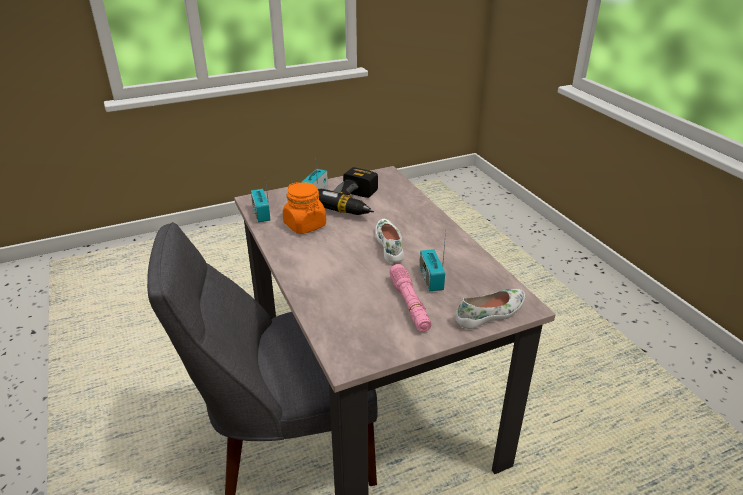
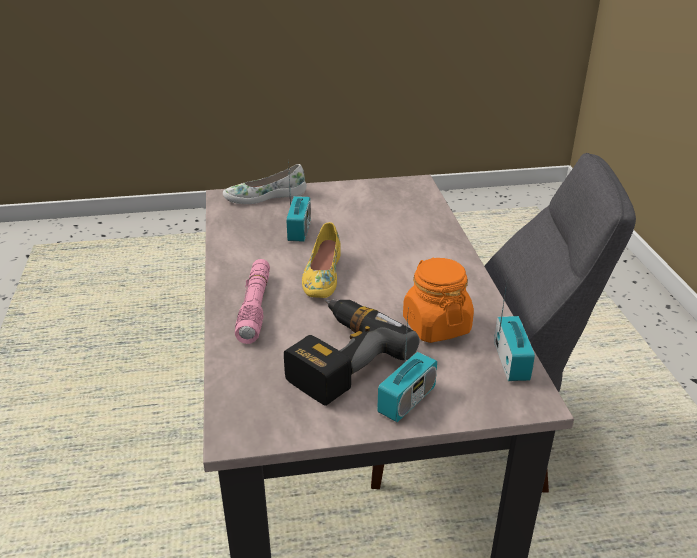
camera: 165 degrees left, 0 degrees up
white shoe [375,219,404,263] -> yellow shoe [302,222,341,298]
pink flashlight [389,264,431,332] -> pink flashlight moved to [235,259,270,344]

